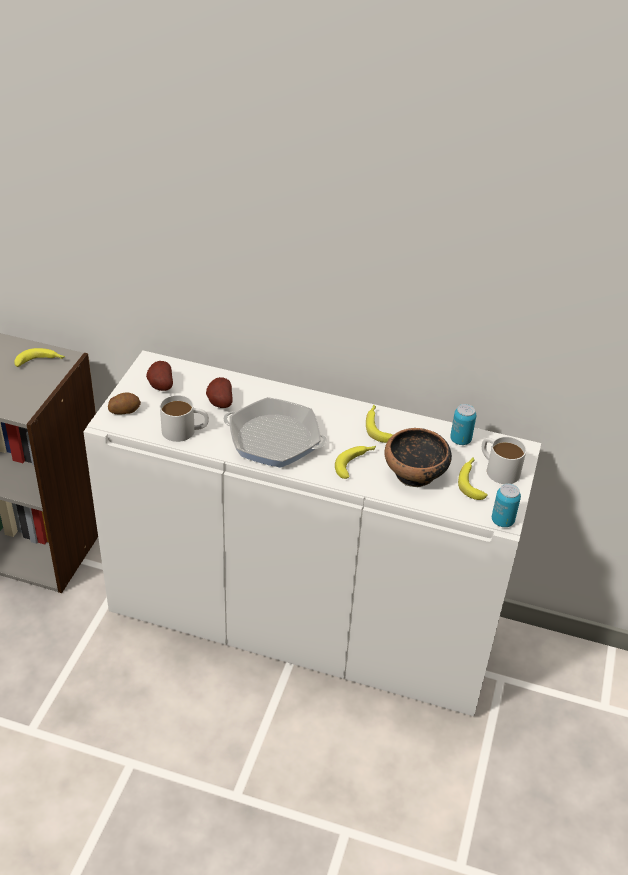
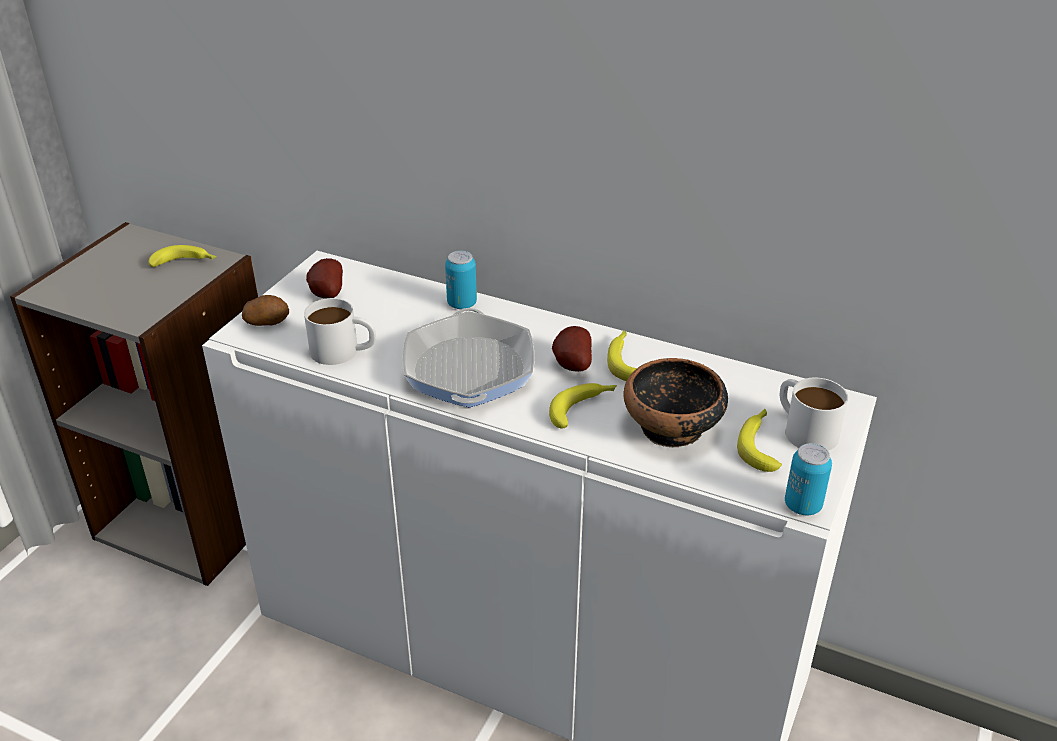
camera: 10 degrees right, 5 degrees down
potato [206,377,233,408] -> potato moved to [552,326,592,372]
frying pan [223,397,327,468] -> frying pan turned 120 degrees counterclockwise [403,308,535,408]
can [450,404,476,445] -> can moved to [445,251,477,309]

